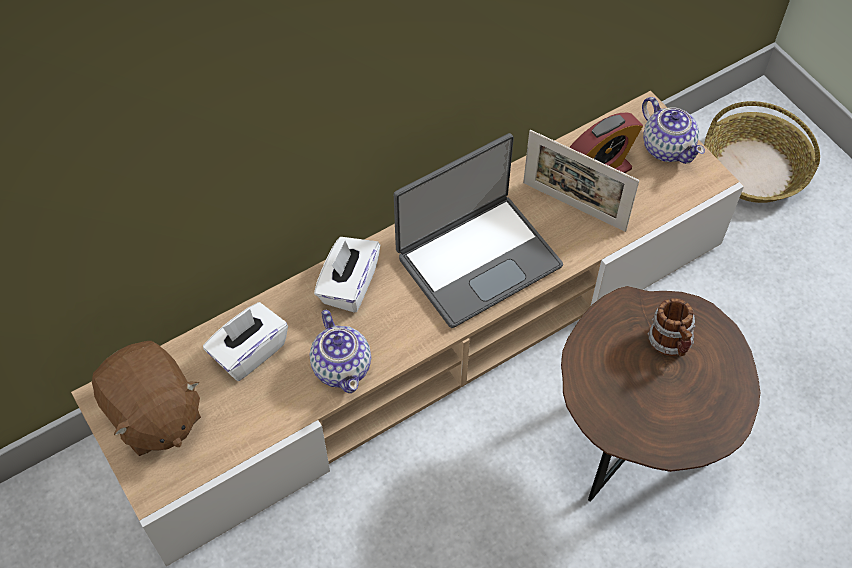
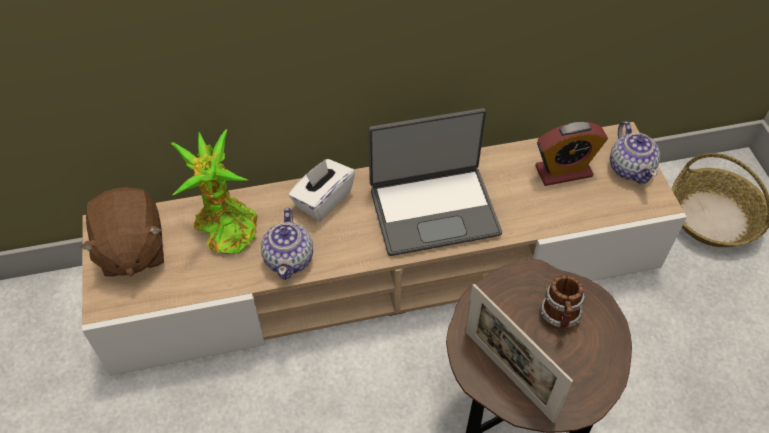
camera: 20 degrees right, 5 degrees down
white tissue box [203,302,288,381] -> potted plant [171,129,258,254]
picture frame [523,130,639,232] -> picture frame moved to [465,284,573,423]

